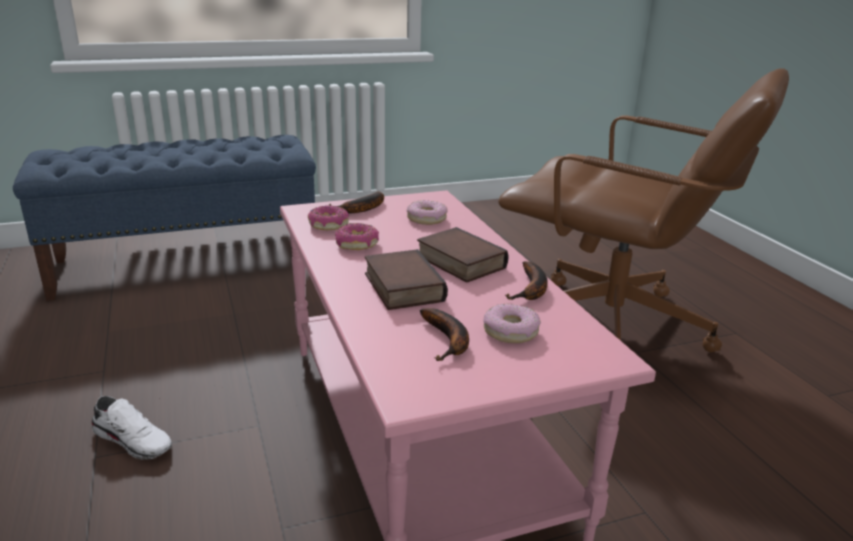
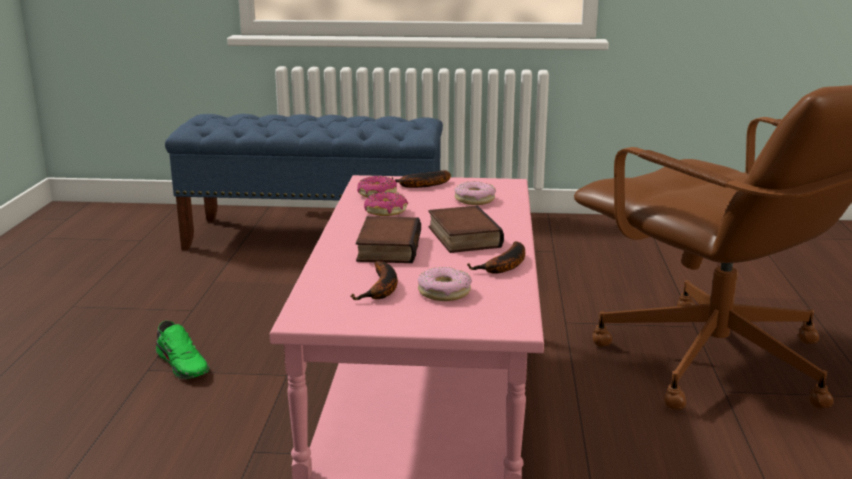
camera: 25 degrees right, 5 degrees down
white shoe [92,396,172,460] -> green shoe [156,320,209,379]

